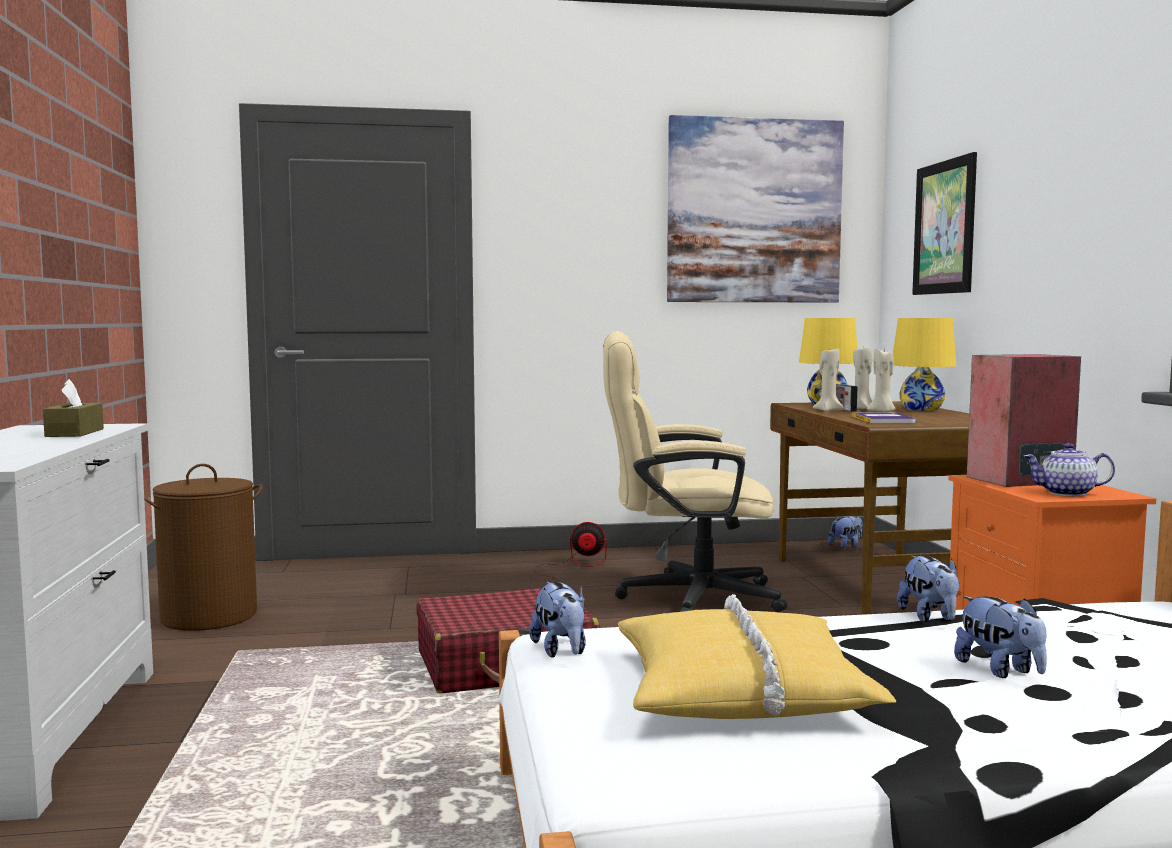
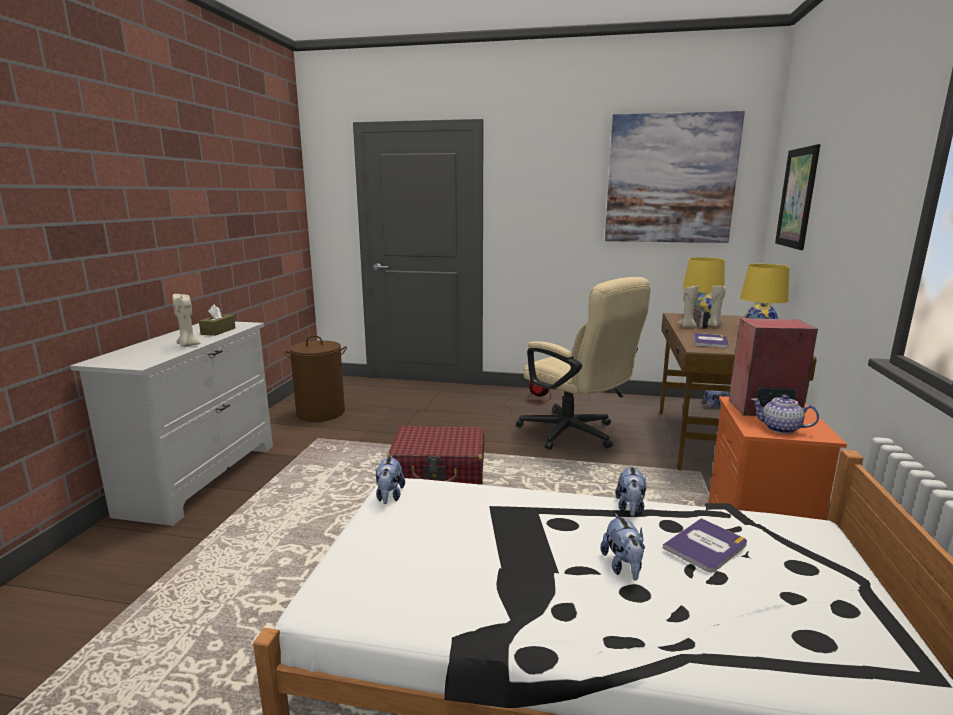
camera: 20 degrees right, 10 degrees up
beige office chair [603,331,787,612] -> beige office chair turned 150 degrees counterclockwise [516,277,651,450]
yellow pillow [618,594,896,719] -> none
beige candle [867,349,896,412] -> beige candle moved to [172,294,201,347]
none -> book [663,518,747,572]

